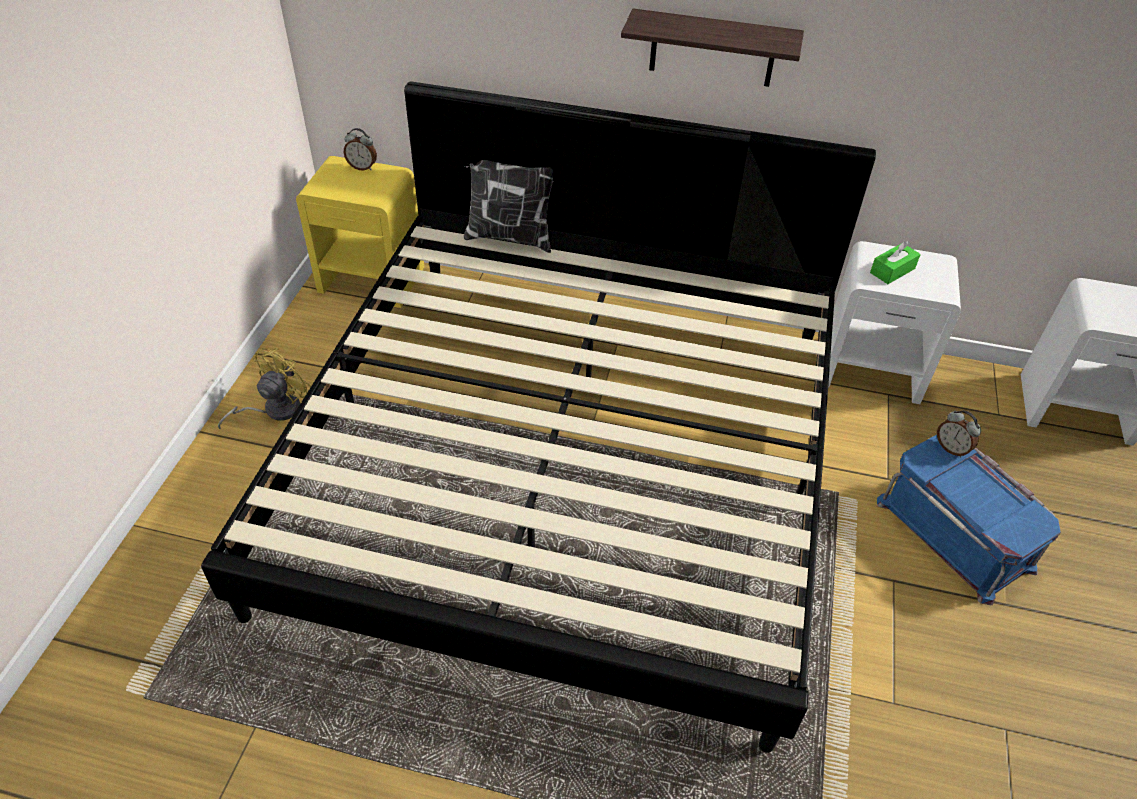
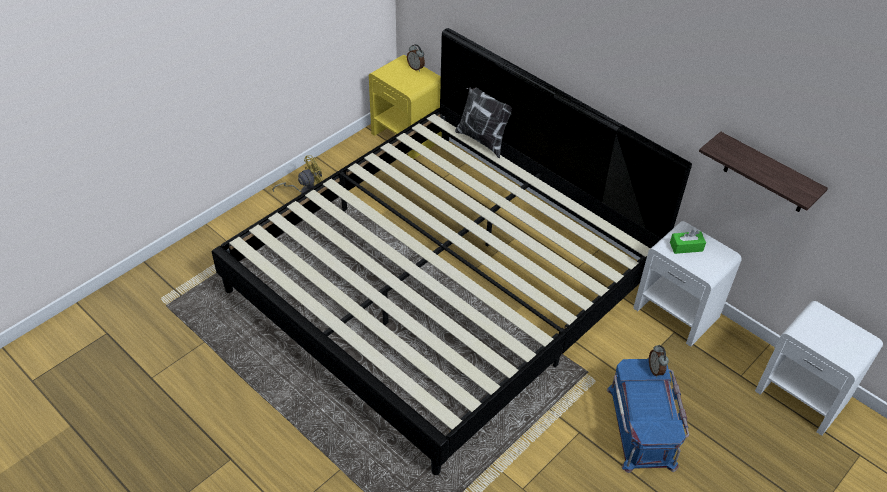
camera: 30 degrees right, 0 degrees up
shelf [621,9,804,87] -> shelf moved to [699,132,828,212]

